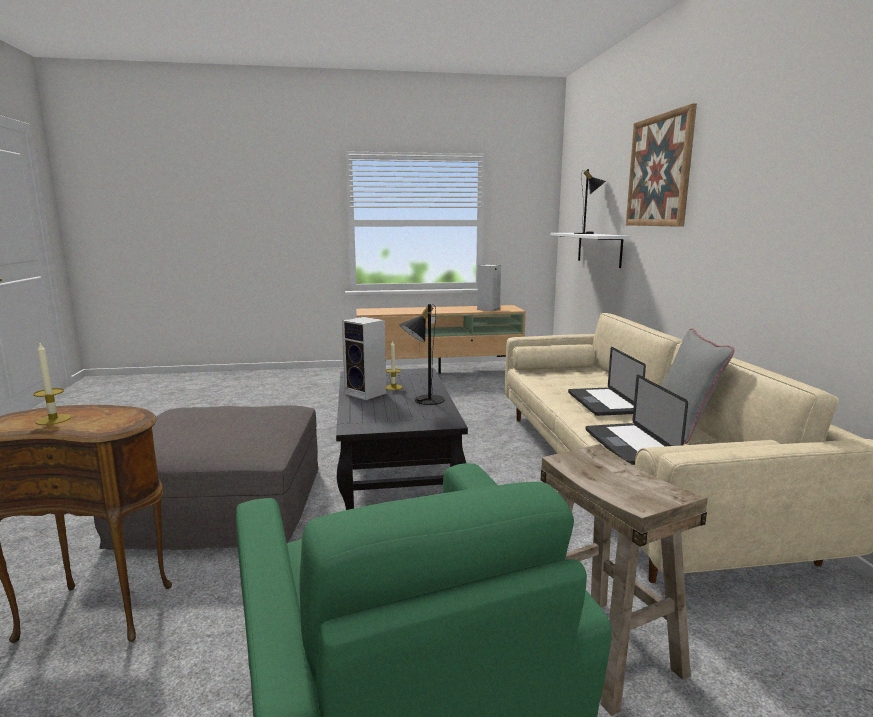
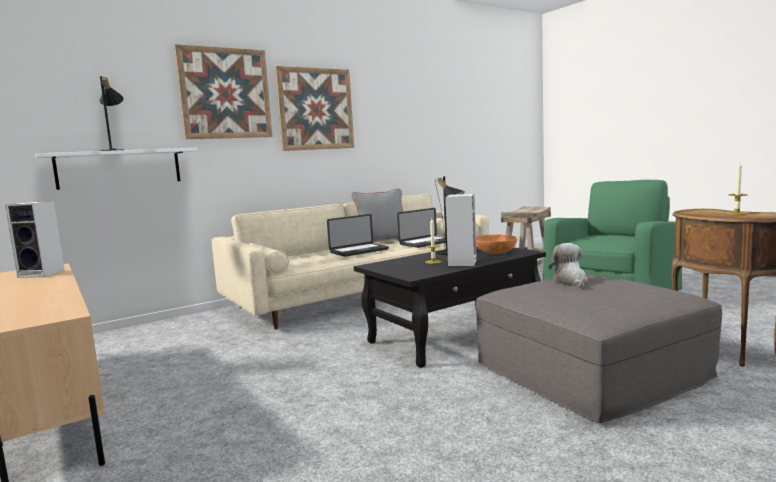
camera: 115 degrees left, 5 degrees down
none -> picture [275,66,354,151]
none -> orange bowl [476,235,517,254]
none -> plush toy [549,243,588,288]

